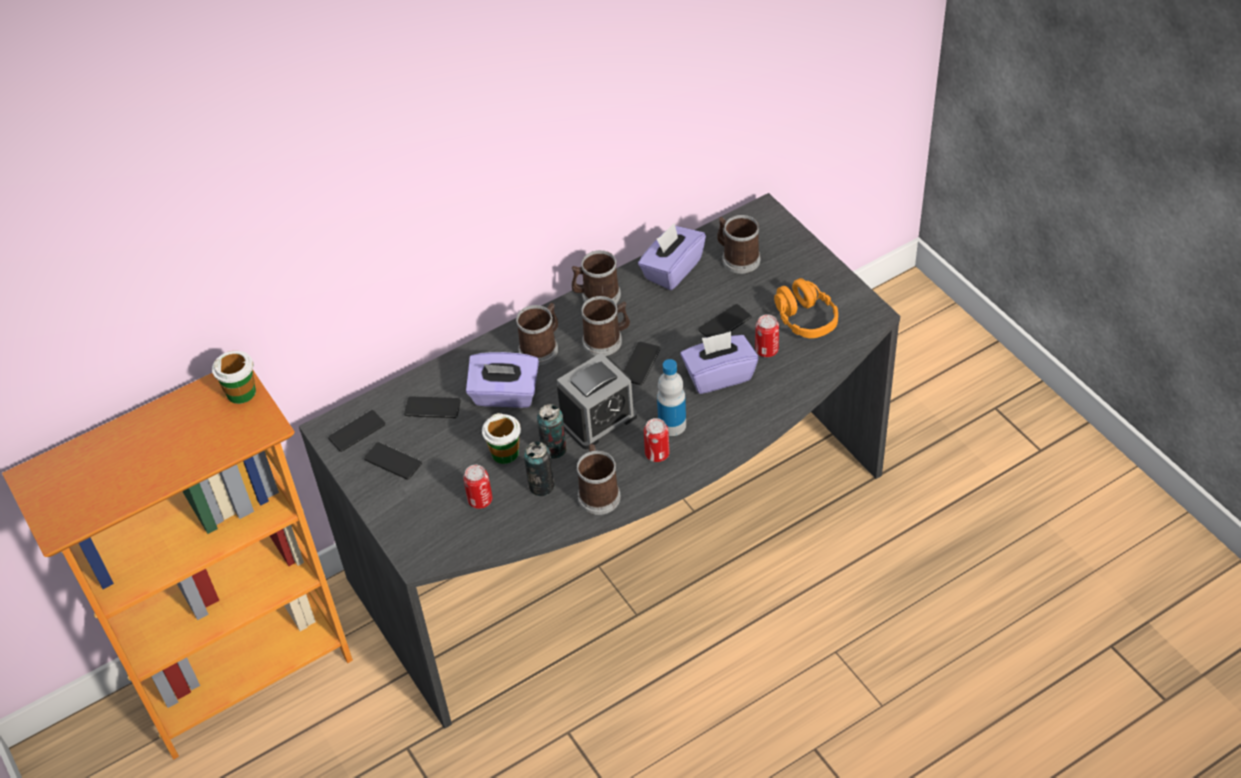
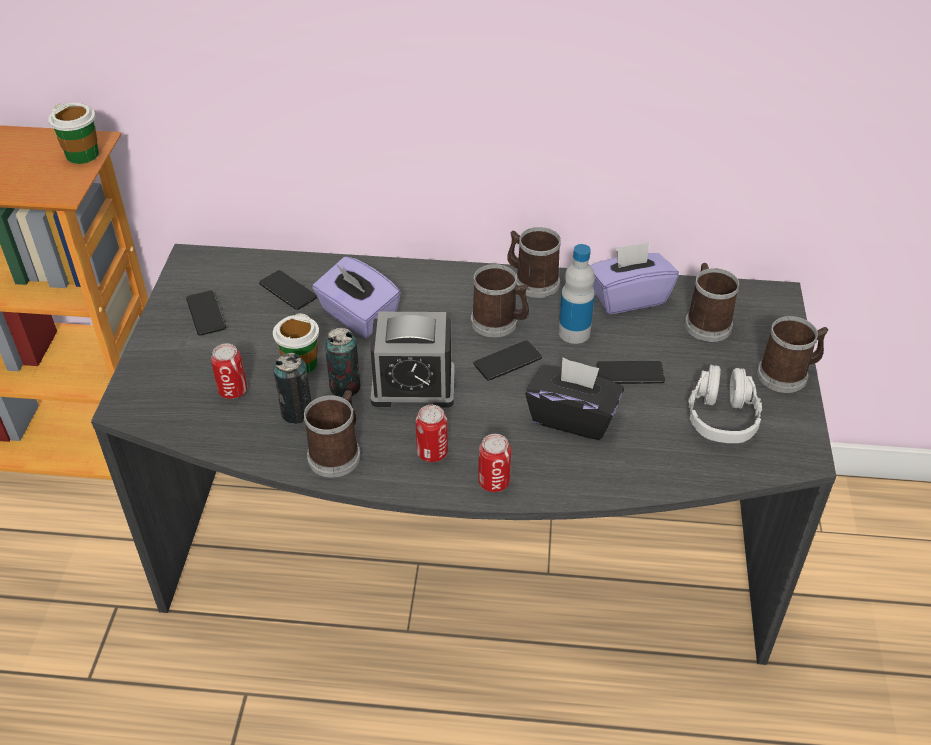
camera: 35 degrees right, 5 degrees down
phone [328,410,385,452] -> none
mug [516,303,558,366] -> mug moved to [757,316,828,393]
bottle [657,359,686,436] -> bottle moved to [558,244,595,344]
purple tissue box [680,331,758,394] -> black tissue box [525,357,624,440]
can [755,314,779,357] -> can moved to [478,434,511,492]
orange headphones [774,278,838,338] -> grey headphones [688,365,762,443]

